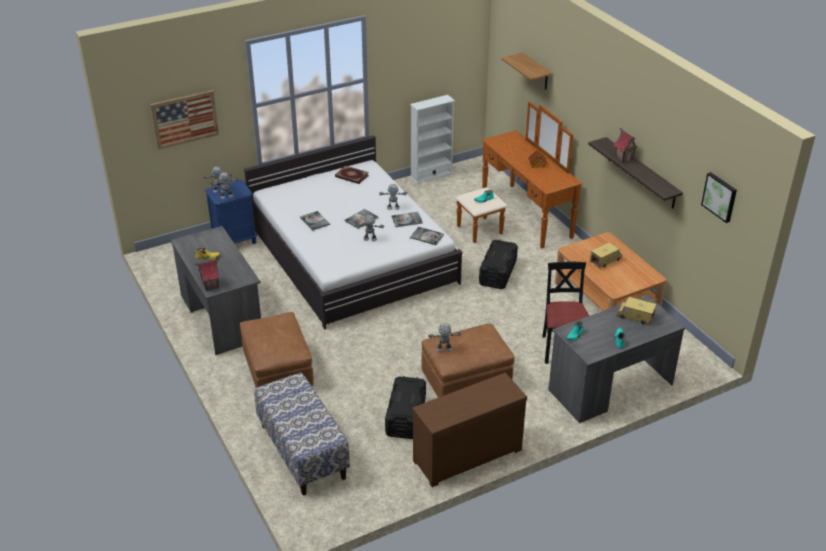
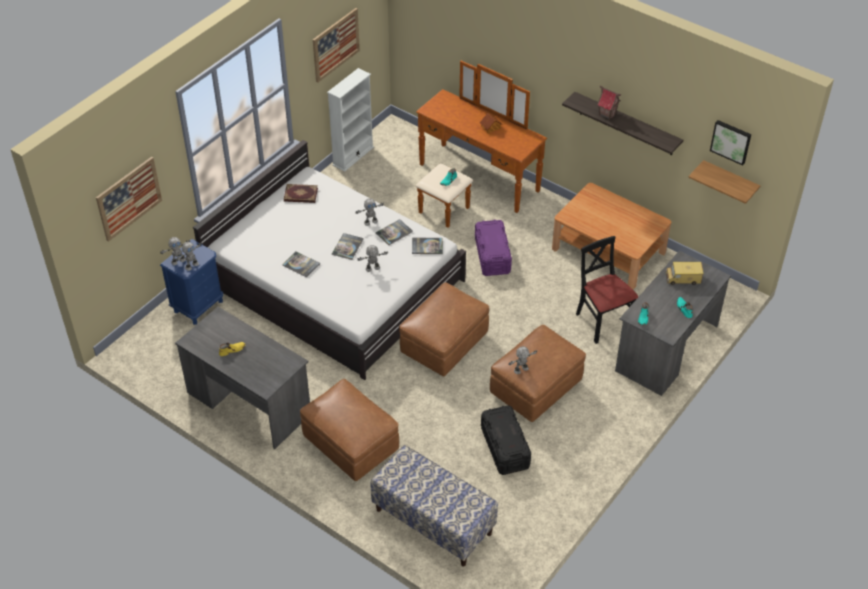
camera: 25 degrees left, 10 degrees up
toy house [195,258,220,291] -> none
brown dresser [412,373,527,487] -> none
black storage box [479,240,518,289] -> purple storage box [475,219,512,276]
shelf [501,52,552,89] -> shelf moved to [688,160,760,204]
toy truck [590,242,622,268] -> none
none -> picture [313,8,360,83]
none -> brown ottoman [399,282,489,376]

